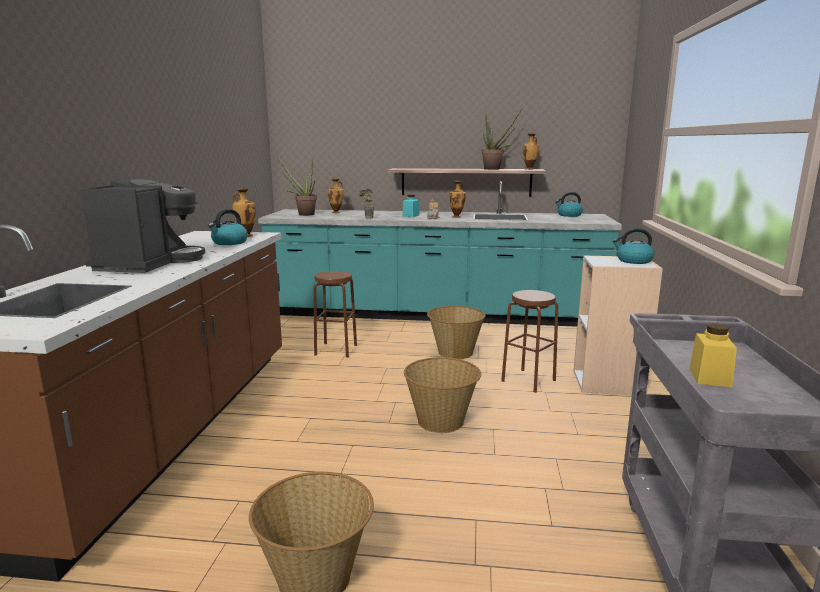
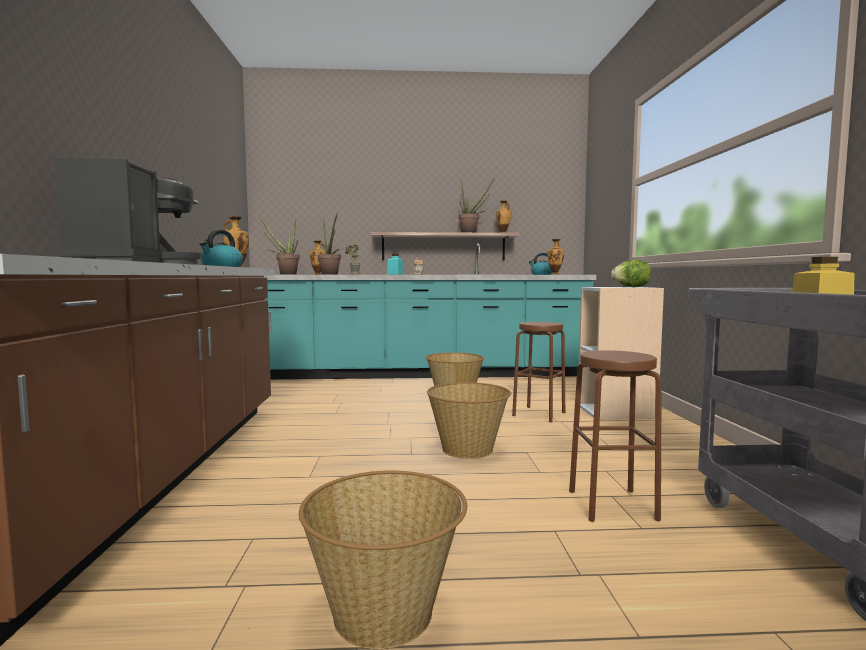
camera: 10 degrees left, 10 degrees down
brown stool [313,271,357,357] -> brown stool moved to [569,350,662,522]
vase [449,181,466,218] -> vase moved to [548,239,564,275]
kettle [613,228,654,264] -> lettuce [611,260,651,287]
none -> potted plant [318,212,341,275]

